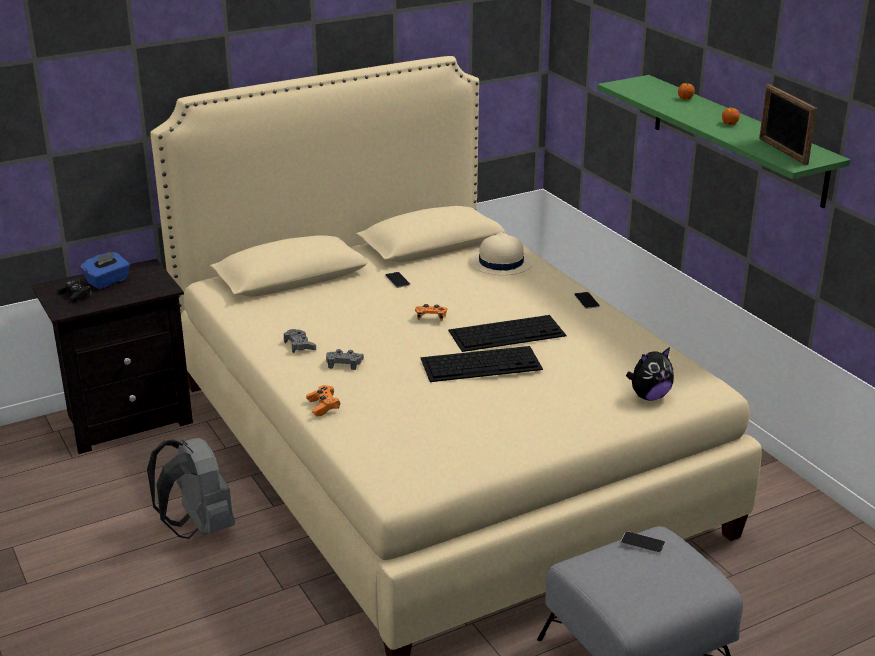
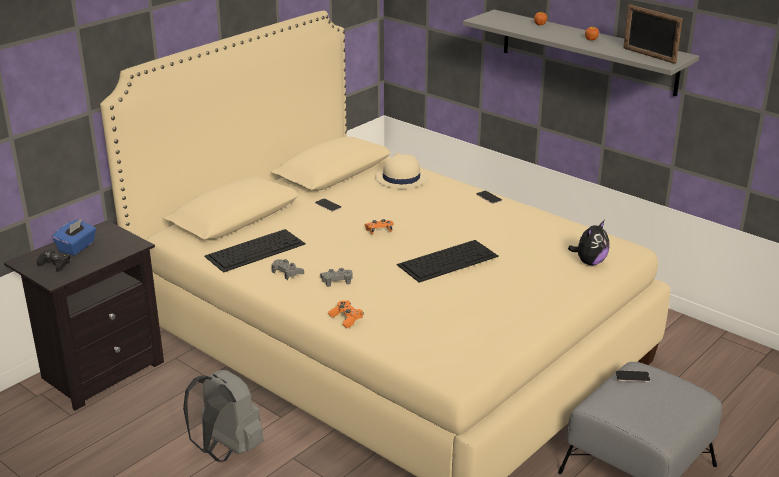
camera: 20 degrees left, 0 degrees up
keyboard [448,315,566,352] -> keyboard moved to [204,229,306,273]
green shelf [597,75,850,208] -> grey shelf [463,10,699,96]

